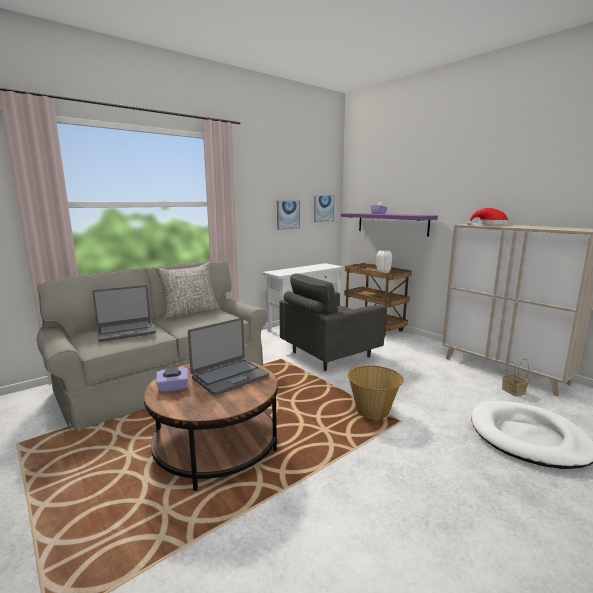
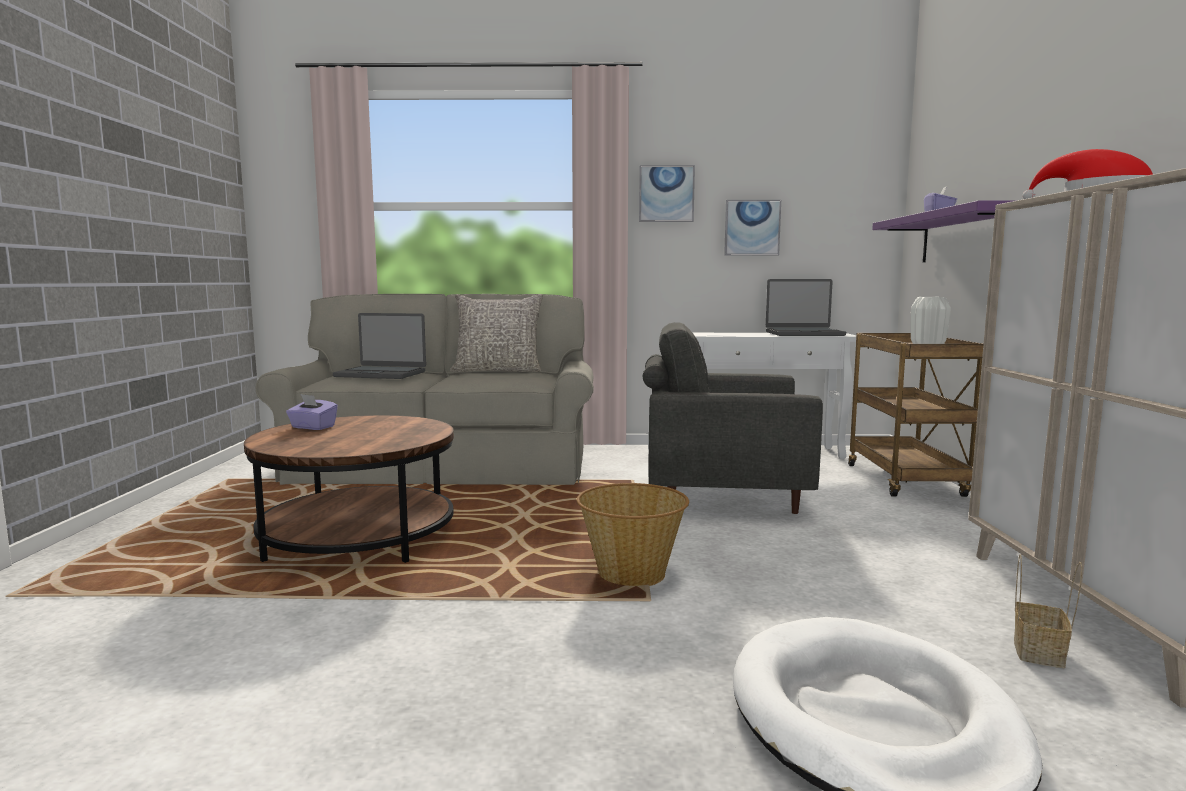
camera: 40 degrees right, 5 degrees down
laptop [188,318,269,395] -> laptop moved to [766,279,846,336]
picture [314,195,334,222] -> picture moved to [639,165,695,222]

